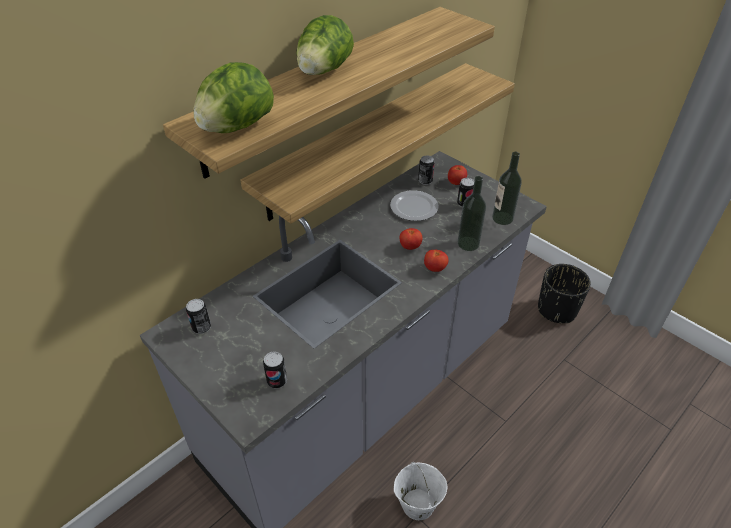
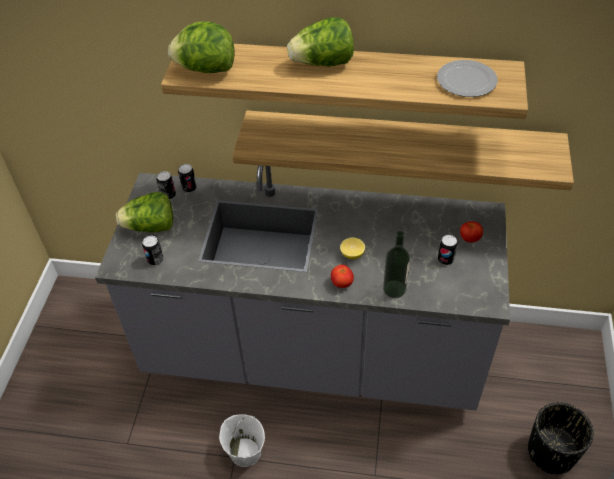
camera: 55 degrees right, 5 degrees up
plate [390,190,439,221] -> plate moved to [437,60,498,97]
tomato [400,228,422,250] -> lemon [340,237,365,259]
can [418,155,435,185] -> can moved to [178,164,197,193]
bottle [492,152,522,225] -> none
none -> lettuce [116,192,173,233]

